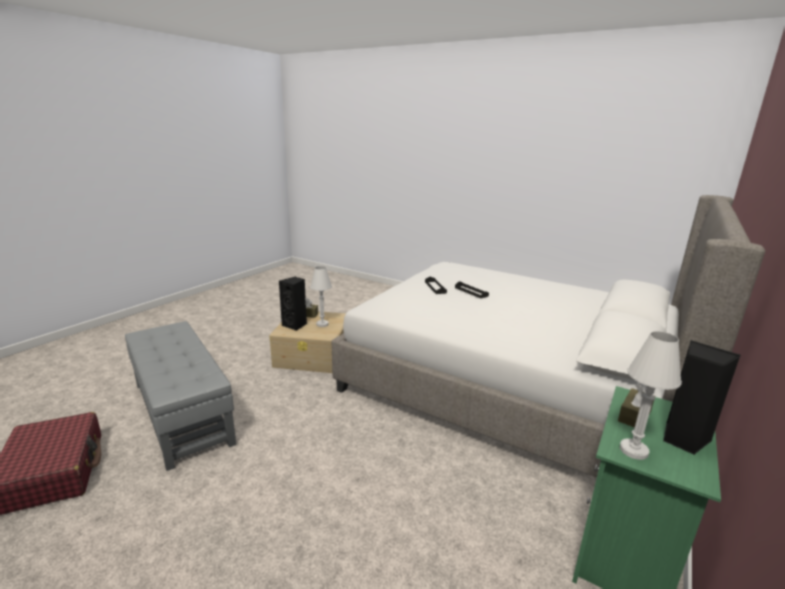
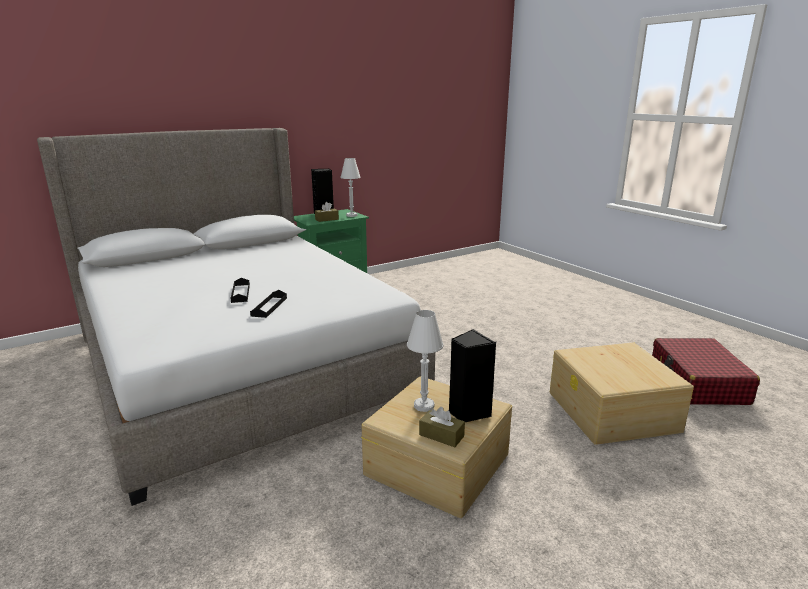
camera: 155 degrees left, 0 degrees up
grey ottoman [125,321,236,471] -> beige storage box [550,342,694,445]

